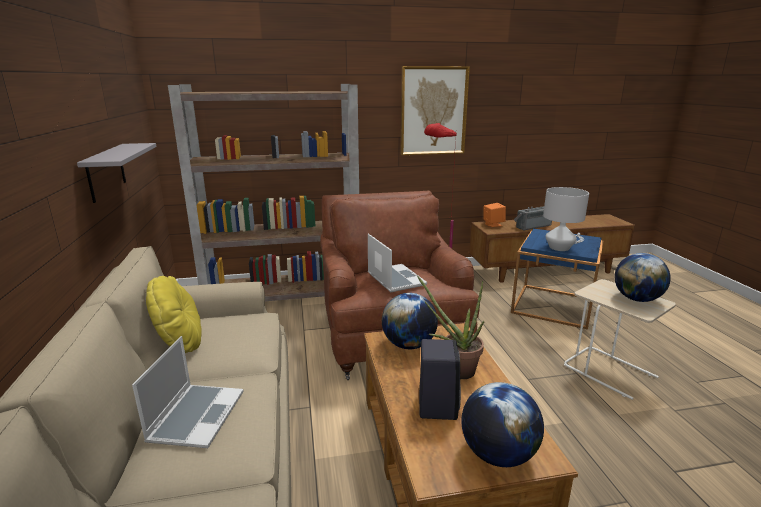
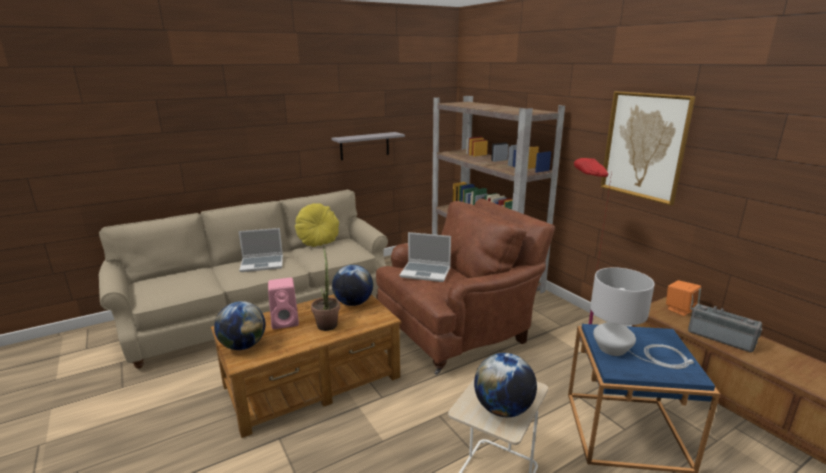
camera: 70 degrees right, 0 degrees up
laptop [368,234,427,292] -> laptop turned 60 degrees clockwise [400,232,451,282]
black speaker [419,339,461,420] -> pink speaker [268,278,299,329]

